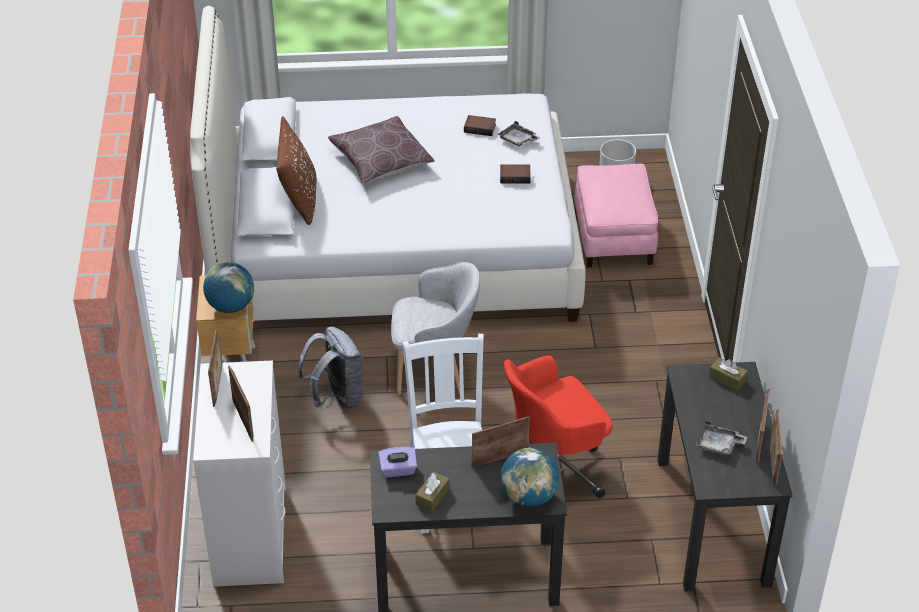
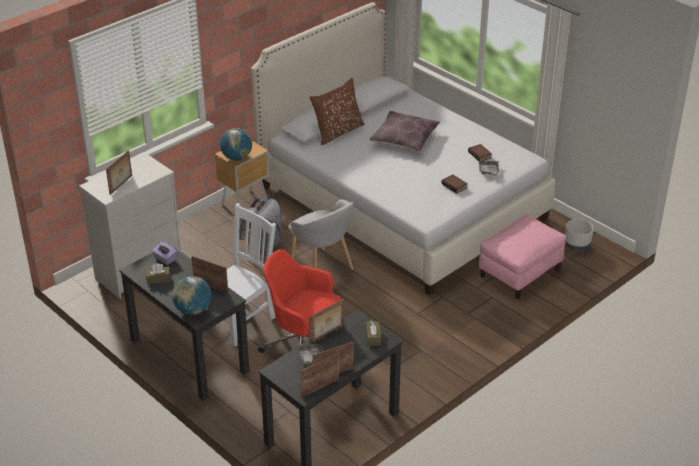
camera: 50 degrees right, 5 degrees down
picture frame [208,329,223,407] -> picture frame moved to [309,299,344,343]

